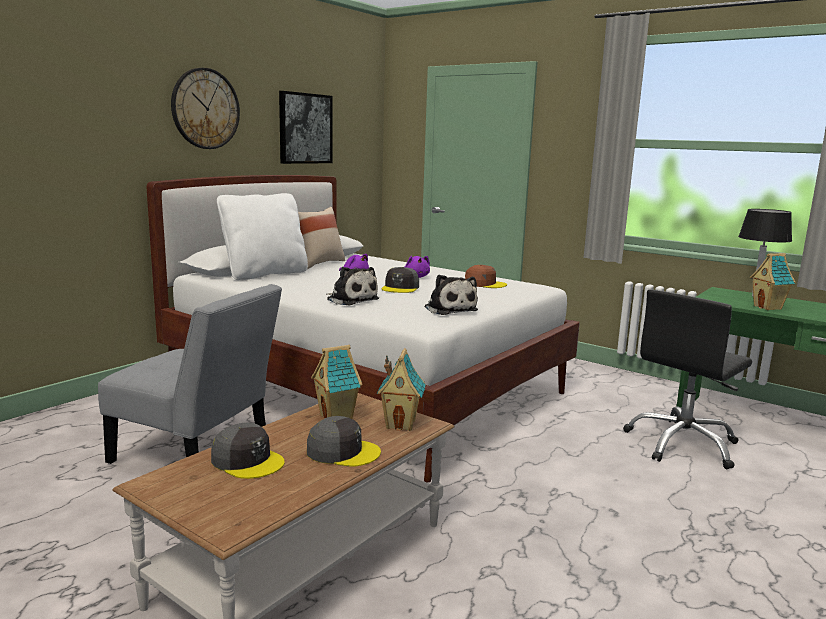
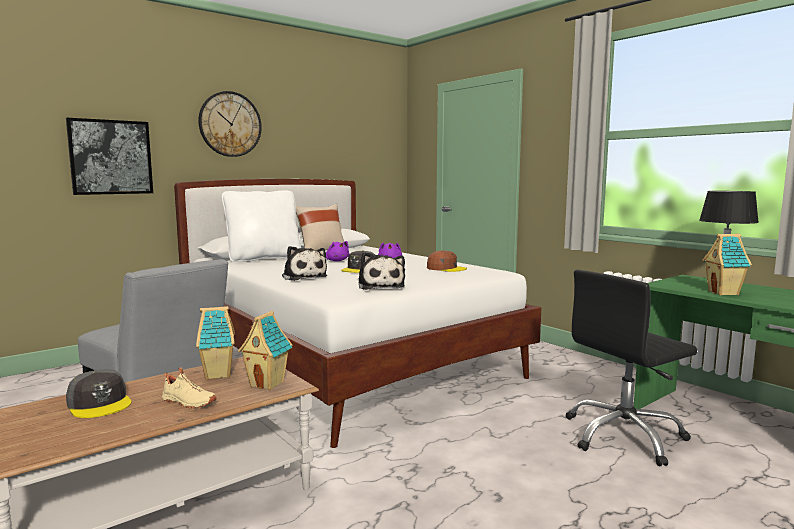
camera: 15 degrees right, 5 degrees down
picture [279,91,333,164] -> picture moved to [66,118,153,195]
grey cap [307,416,381,467] -> beige shoe [162,367,217,409]

